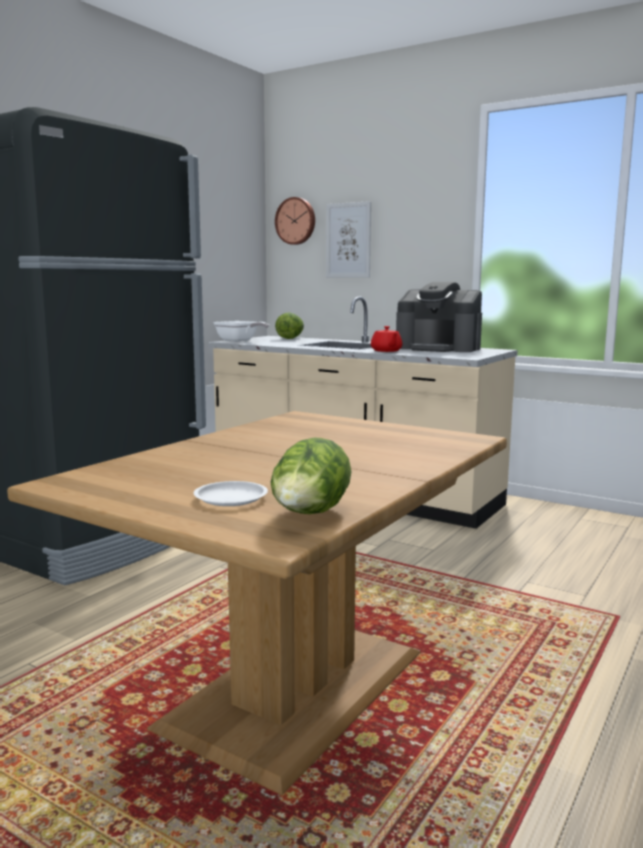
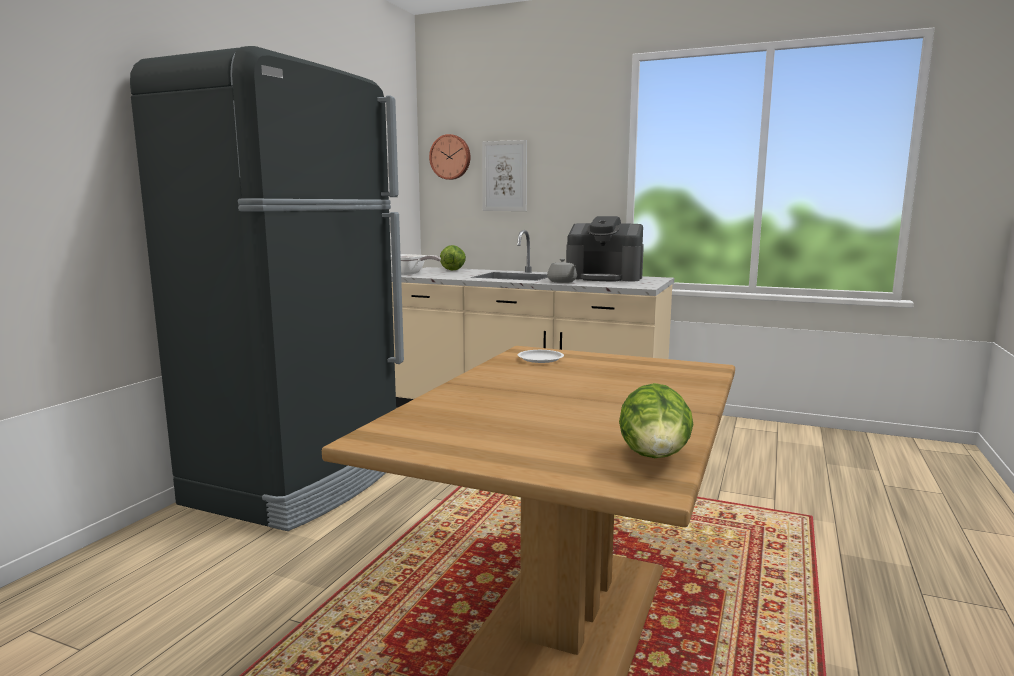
camera: 10 degrees left, 0 degrees up
white plate [194,481,268,506] -> white plate moved to [518,350,564,363]
red teapot [371,326,402,352] -> grey teapot [547,259,577,283]

